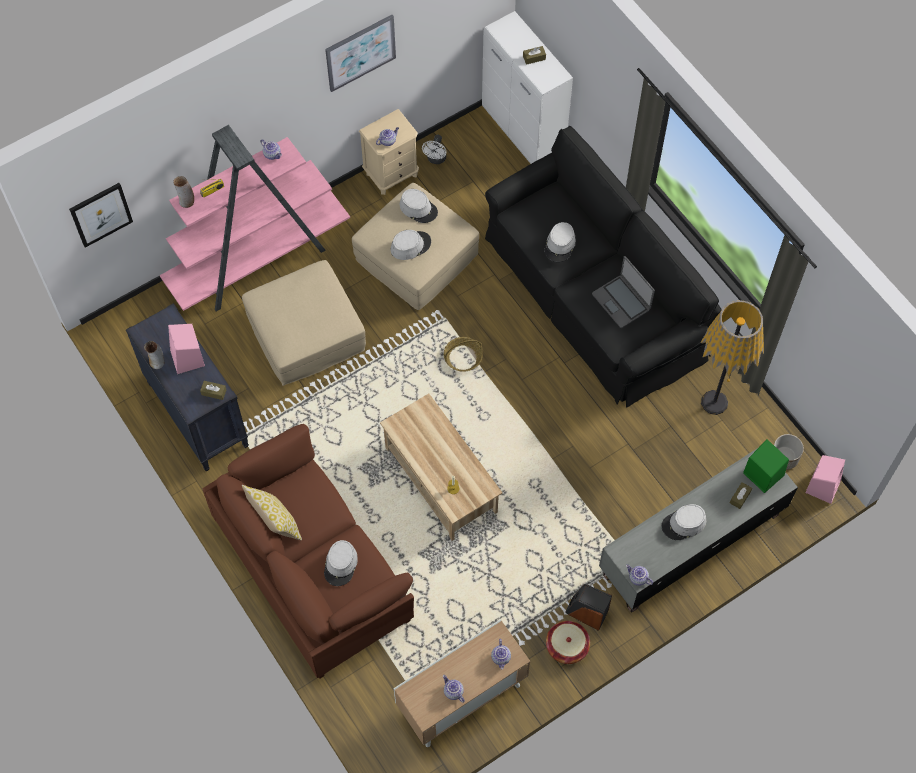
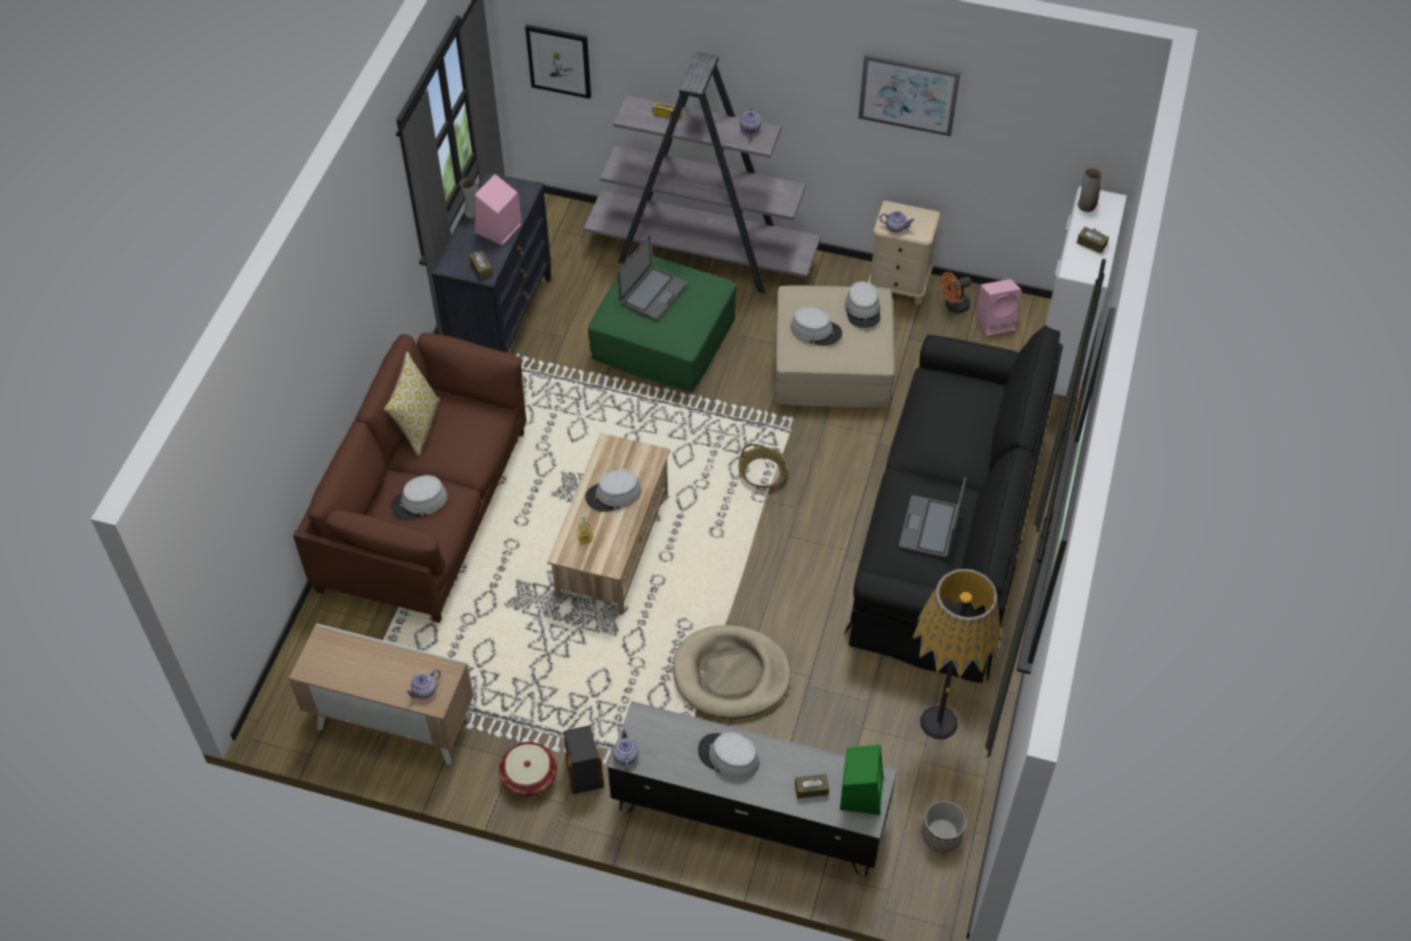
camera: 50 degrees right, 10 degrees down
pink bookcase [160,125,350,311] -> grey bookcase [584,52,821,293]
vase [173,176,194,208] -> vase moved to [1077,168,1101,212]
beige ottoman [242,260,366,386] -> green ottoman [588,255,736,392]
white fan [422,135,446,164] -> orange fan [940,272,972,313]
teapot [443,675,465,703] -> none
grey hat [544,222,576,262] -> grey hat moved to [585,469,641,512]
pink speaker [805,455,845,504] -> pink speaker moved to [976,279,1022,336]
none -> laptop [618,236,687,321]
none -> beige dog bed [673,625,791,719]

